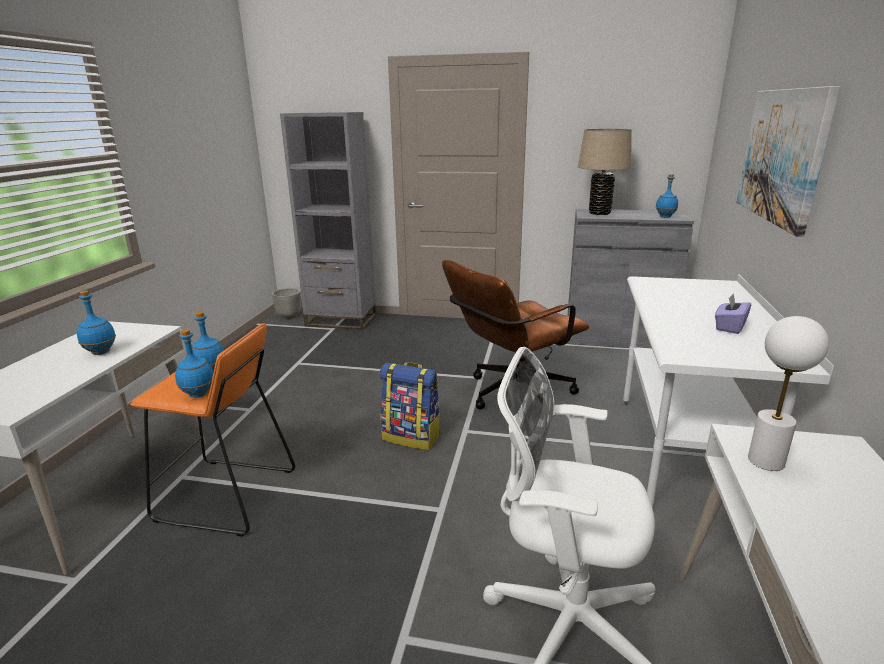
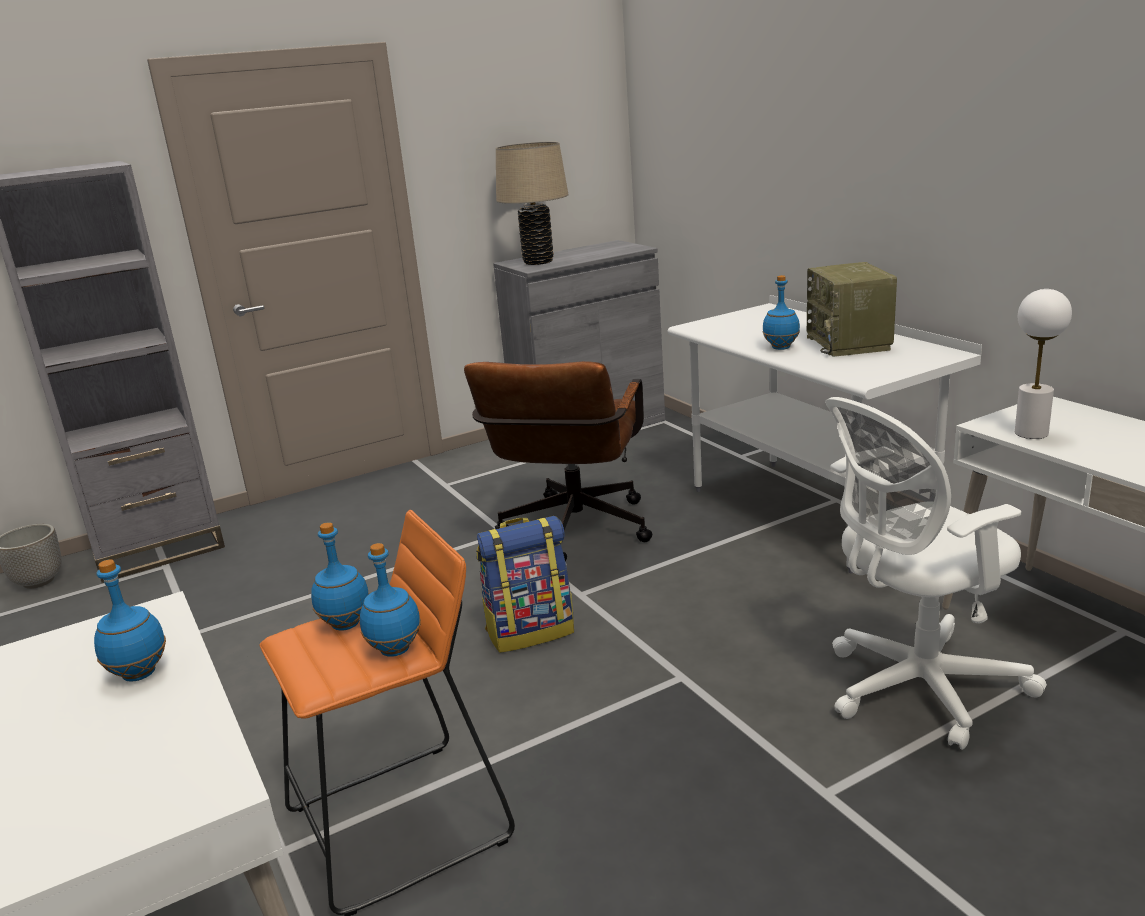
camera: 40 degrees left, 0 degrees up
blue bottle [656,174,678,218] -> blue bottle moved to [762,275,800,350]
purple tissue box [715,293,751,334] -> radio [807,262,897,357]
picture [736,86,840,237] -> none

